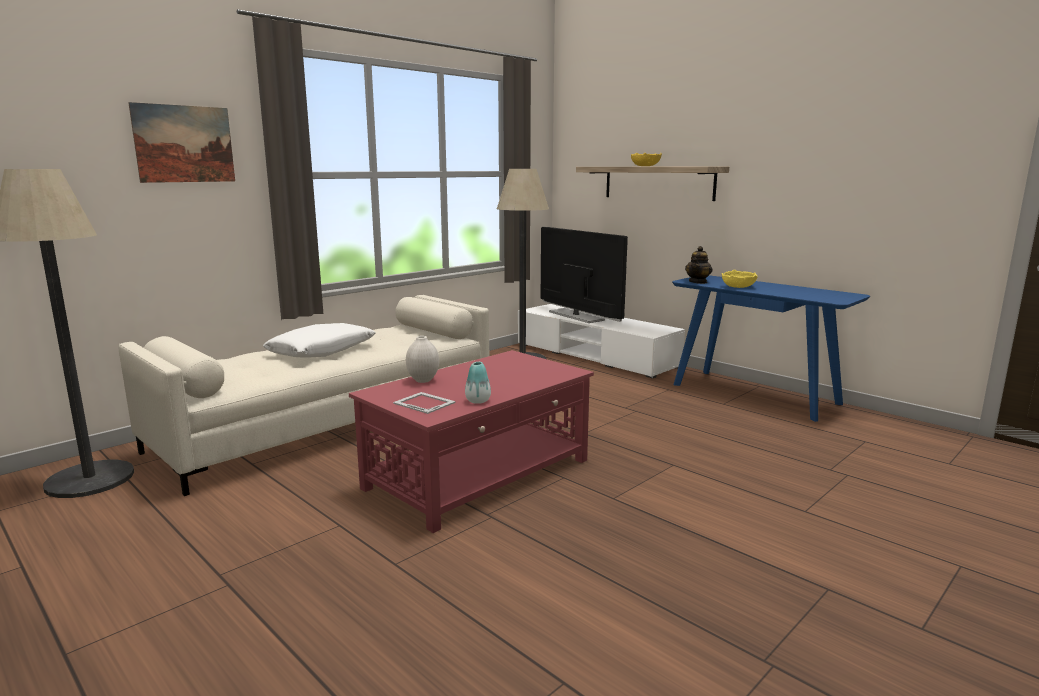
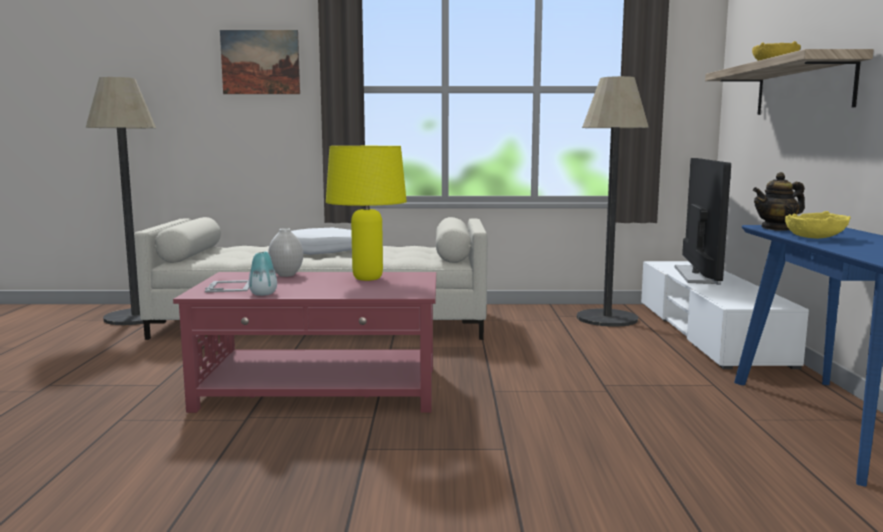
camera: 45 degrees right, 5 degrees down
none -> yellow table lamp [326,146,407,281]

